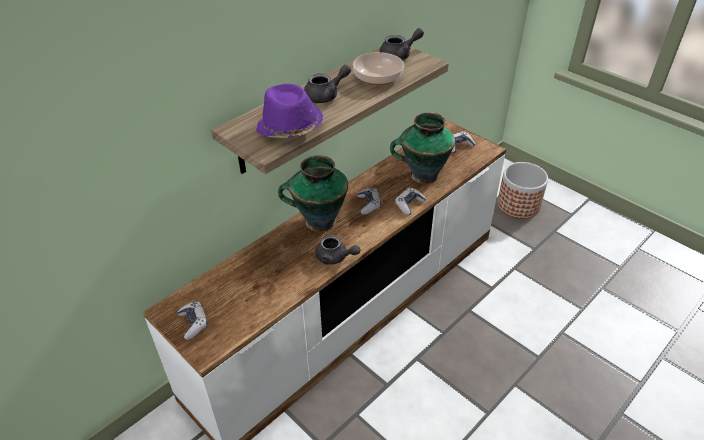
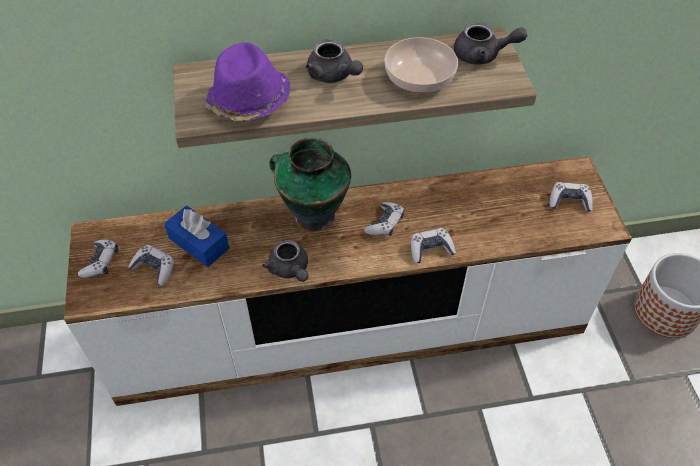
camera: 35 degrees right, 10 degrees up
grey teapot [304,65,351,103] -> grey teapot turned 45 degrees clockwise [306,39,363,83]
vase [390,112,455,184] -> none
none -> game controller [128,245,175,286]
none -> blue tissue box [164,206,229,267]

